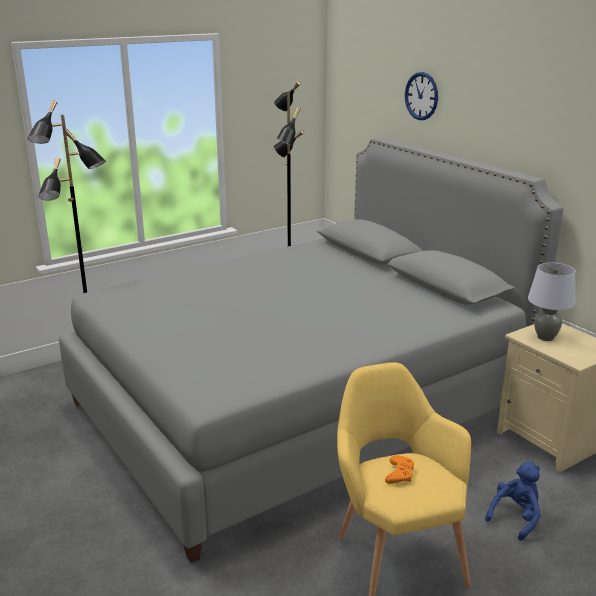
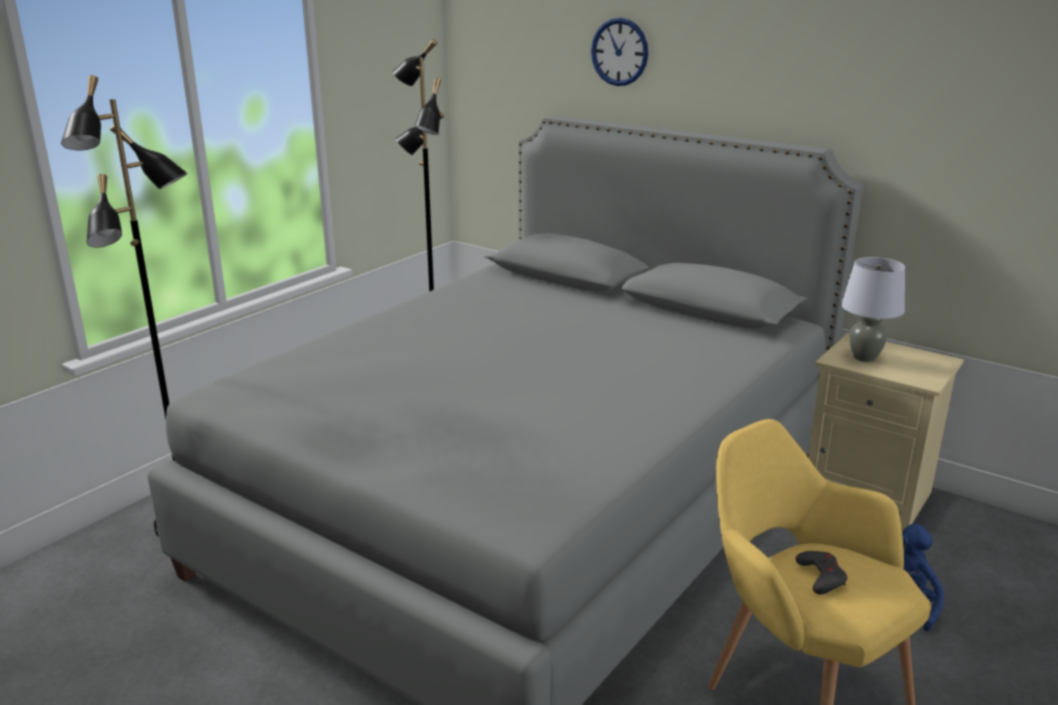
camera: 20 degrees left, 0 degrees up
orange game controller [385,456,414,484] -> grey game controller [795,551,847,595]

